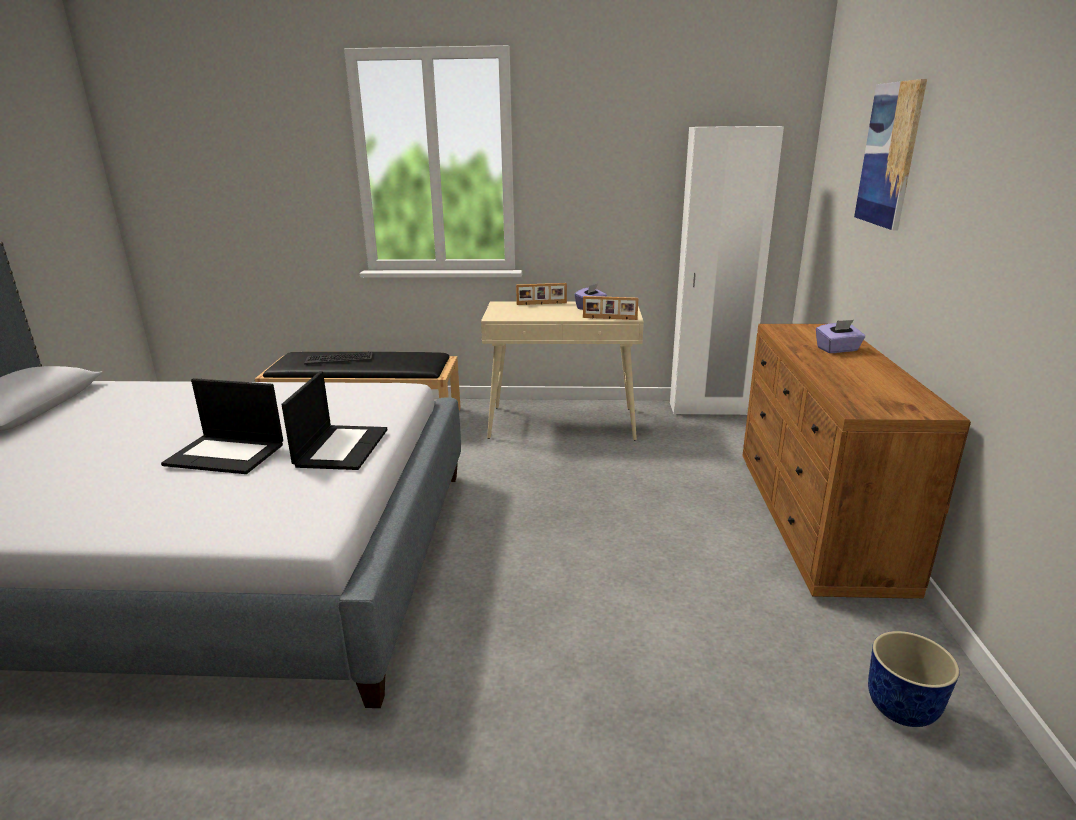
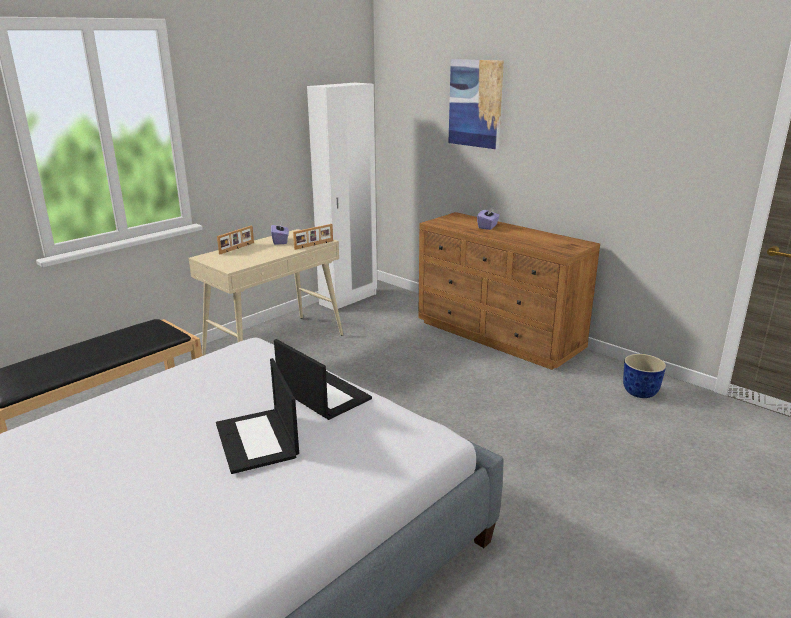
camera: 50 degrees left, 0 degrees up
laptop [161,378,283,474] -> laptop turned 105 degrees clockwise [216,358,299,474]
keyboard [304,352,373,365] -> none

